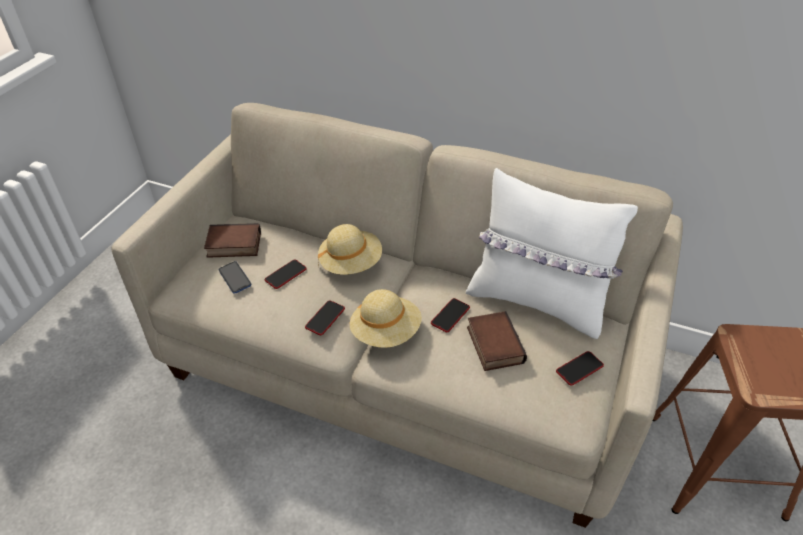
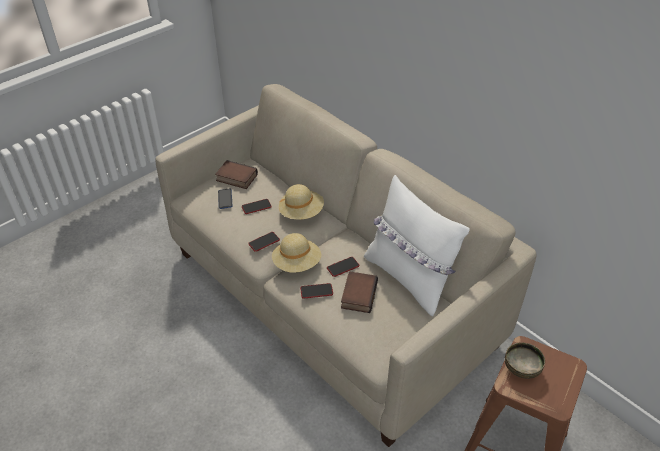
camera: 25 degrees right, 0 degrees up
phone [556,351,604,386] -> phone moved to [300,283,333,299]
none -> bowl [505,342,545,379]

